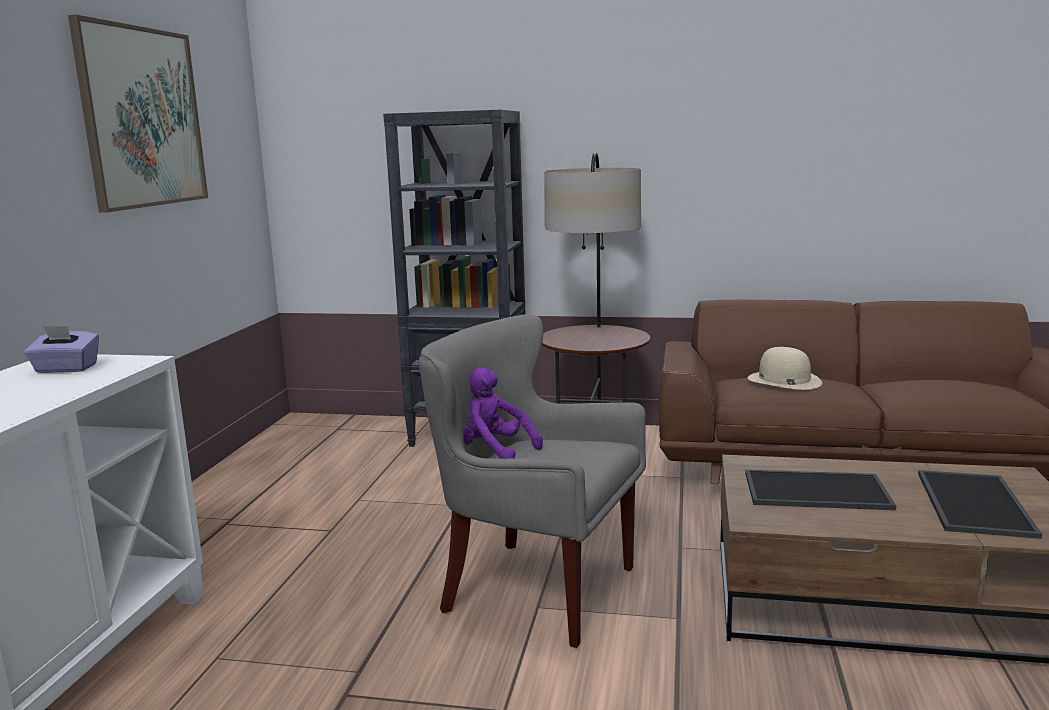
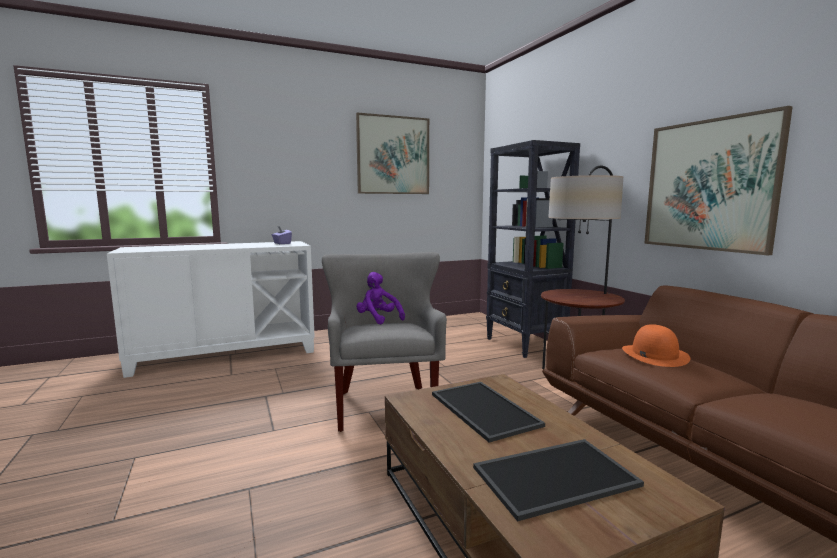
camera: 55 degrees right, 5 degrees down
purple plush toy [463,367,543,459] -> purple plush toy turned 45 degrees counterclockwise [356,272,405,324]
beige hat [748,347,822,390] -> orange hat [622,324,690,367]
none -> picture [644,106,793,255]

